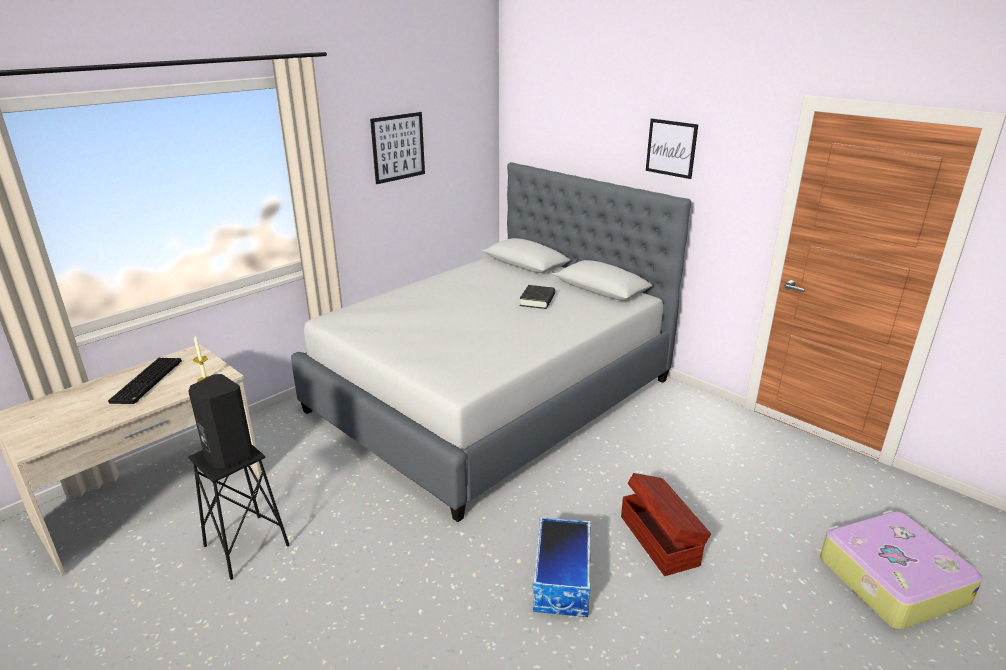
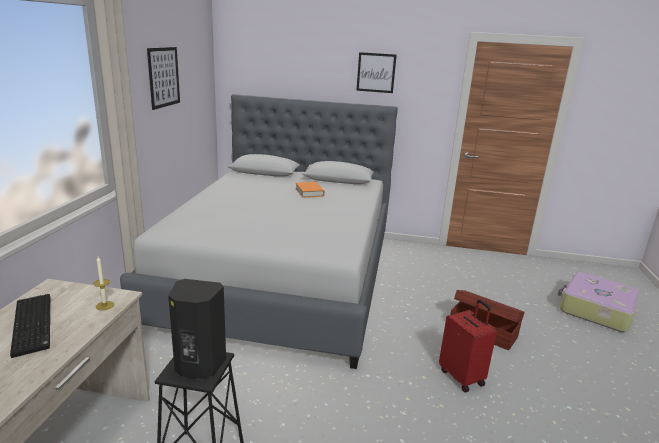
camera: 35 degrees left, 5 degrees down
black book [520,285,555,309] -> orange book [296,182,325,198]
storage box [533,517,591,617] -> red suitcase [439,300,497,392]

